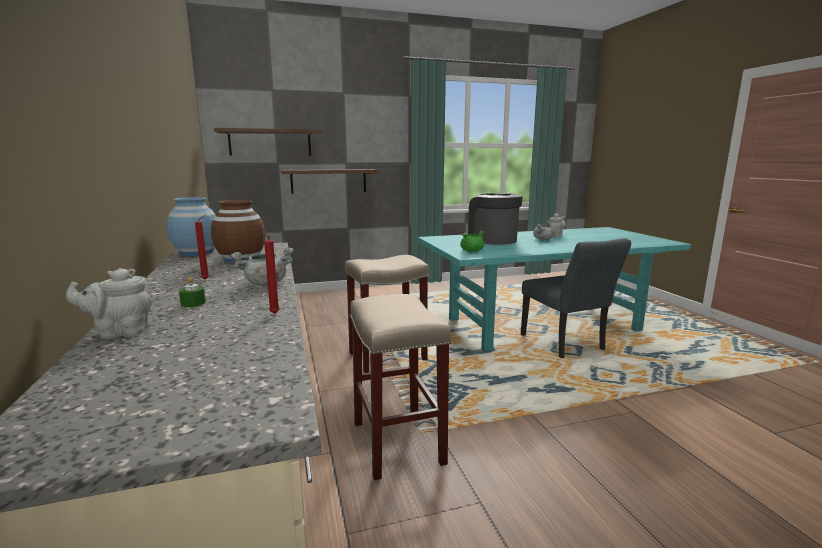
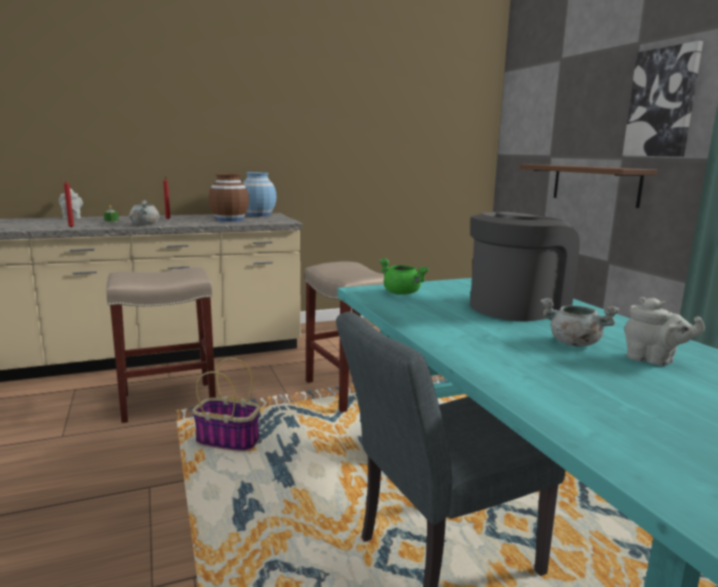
camera: 85 degrees right, 0 degrees up
brown shelf [214,128,322,156] -> none
none -> basket [192,358,260,452]
none -> picture [623,41,703,157]

